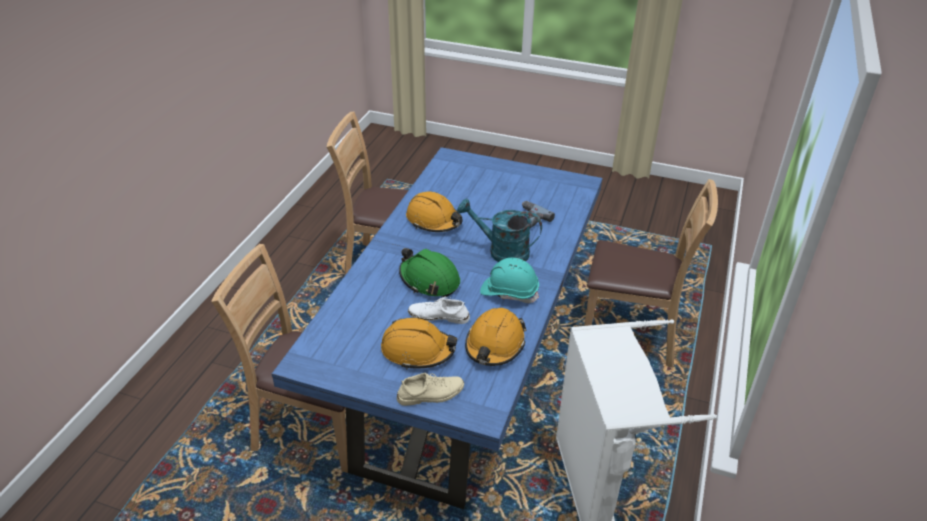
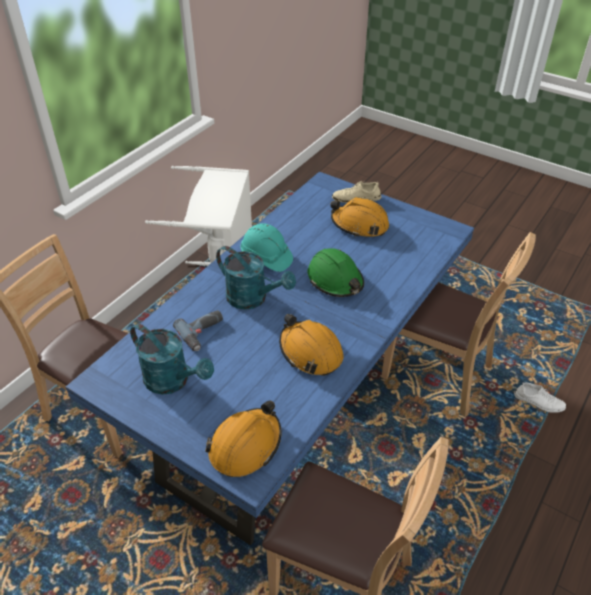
camera: 165 degrees left, 5 degrees up
white shoe [408,297,470,324] -> white shoe moved to [514,382,566,413]
orange hard hat [465,308,527,366] -> orange hard hat moved to [205,400,282,477]
none -> turquoise watering can [130,323,214,395]

